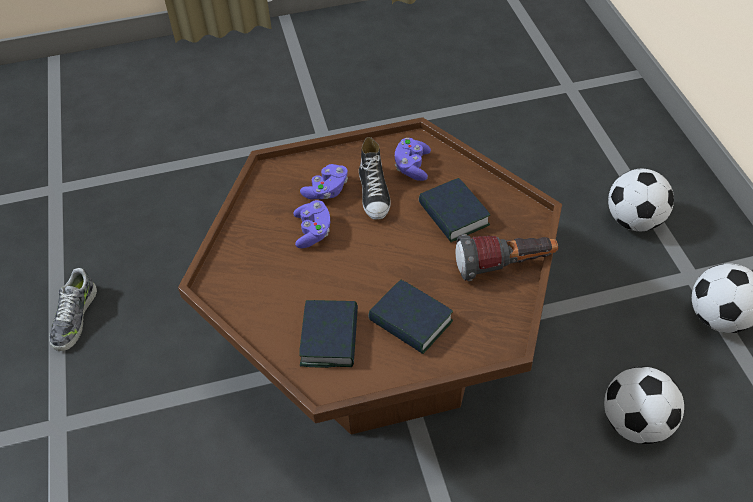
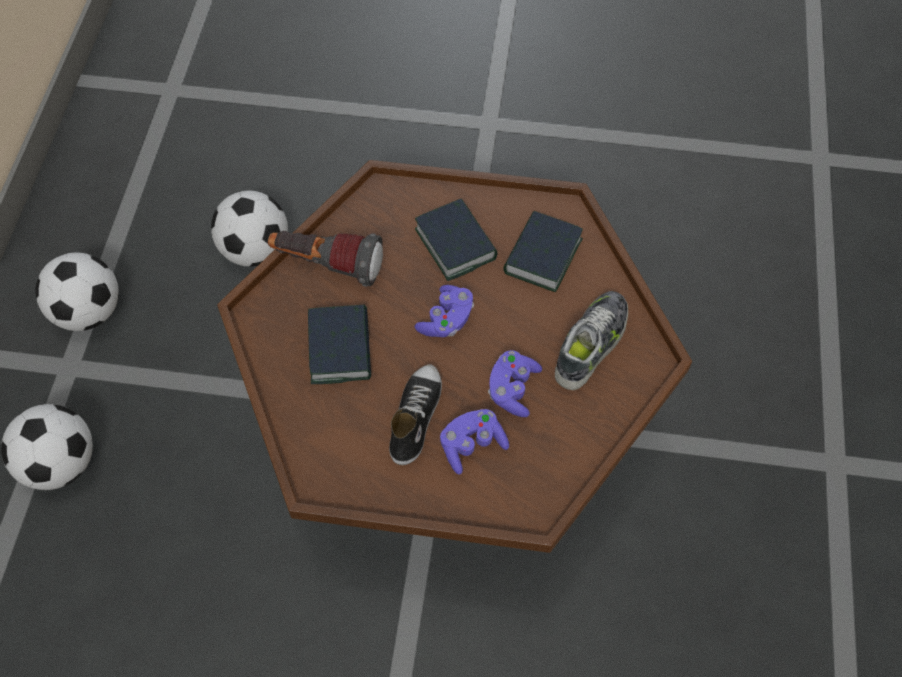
camera: 160 degrees left, 10 degrees up
shoe [49,268,97,351] -> shoe moved to [555,291,628,390]
purple game controller [395,138,431,181] -> purple game controller moved to [415,285,474,337]

